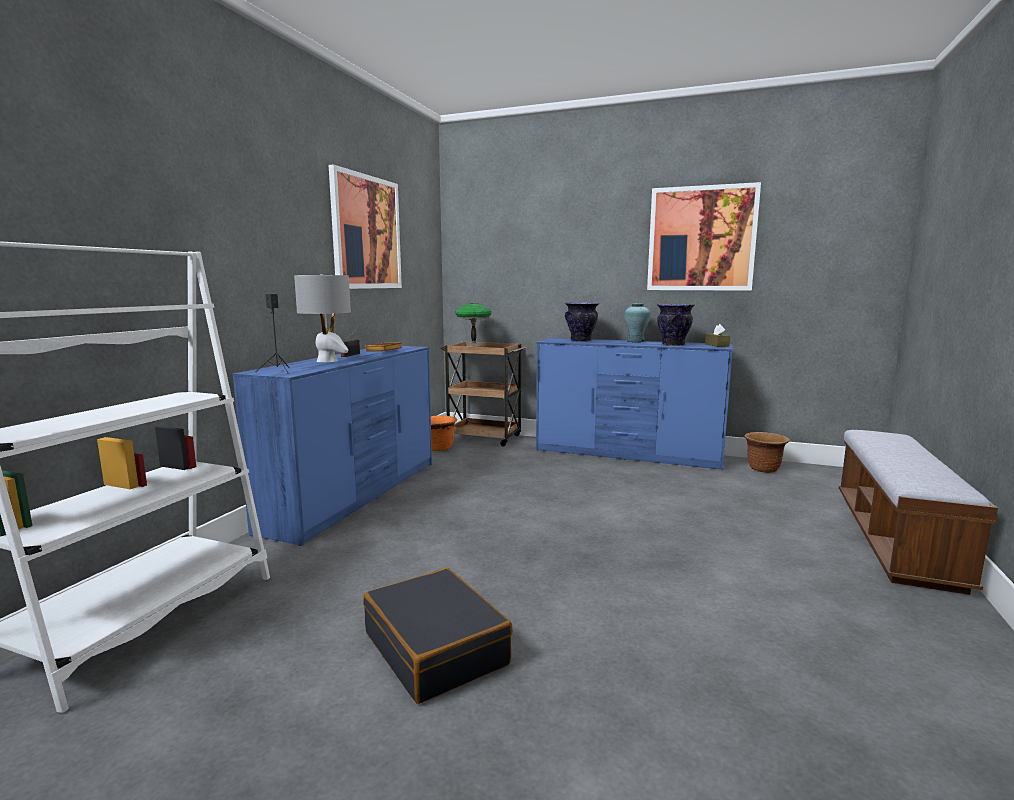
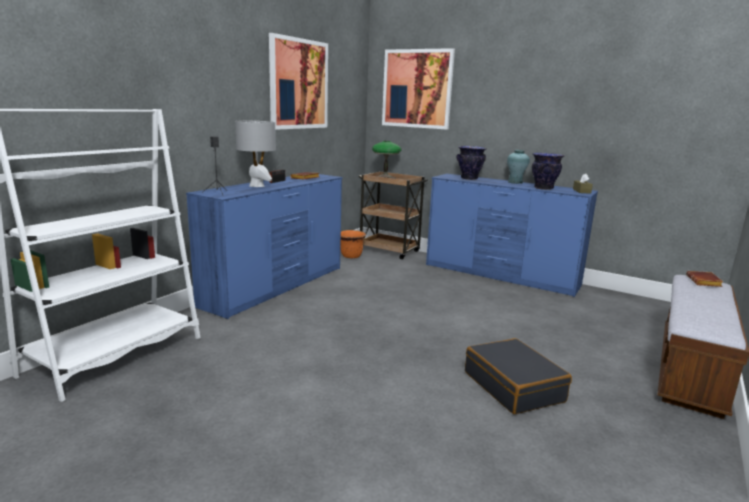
camera: 10 degrees right, 5 degrees up
black suitcase [363,568,513,704] -> black suitcase moved to [465,338,572,414]
picture [647,182,761,291] -> picture moved to [382,48,455,130]
brown planter [745,432,790,473] -> none
none -> brown book [686,271,723,287]

